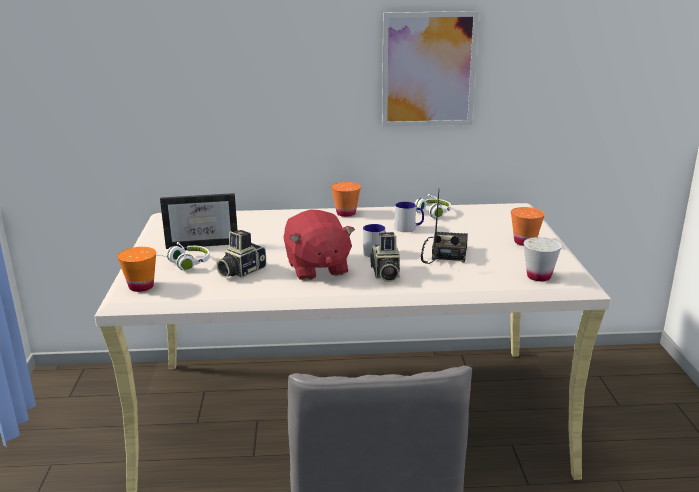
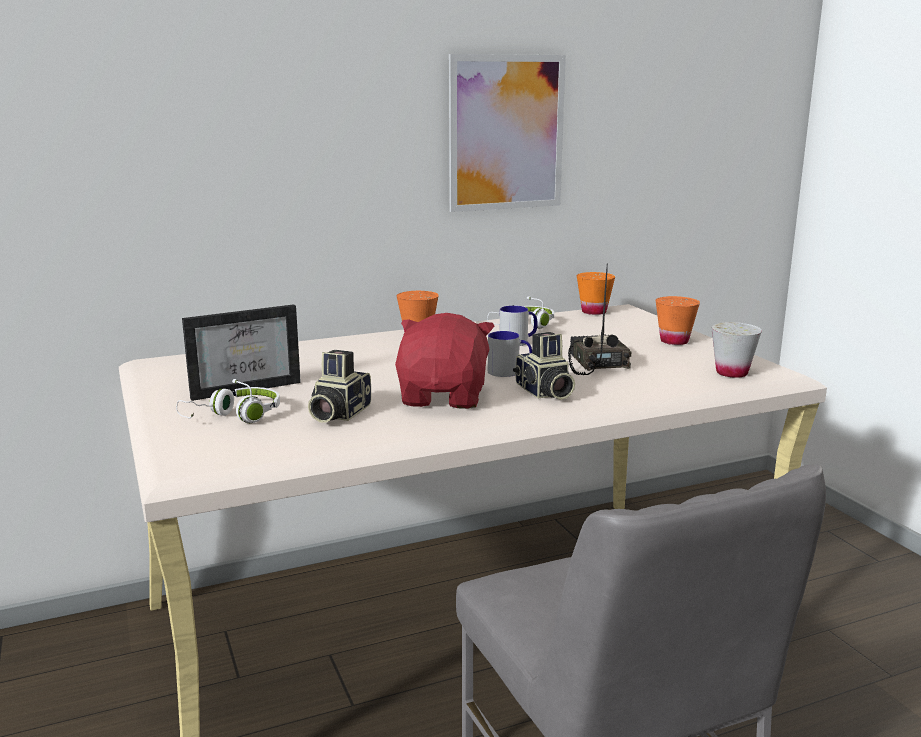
camera: 20 degrees left, 5 degrees down
orange cup [117,247,156,292] -> orange cup moved to [577,272,615,315]
red plush toy [283,210,355,281] -> red plush toy turned 135 degrees counterclockwise [395,313,495,409]

